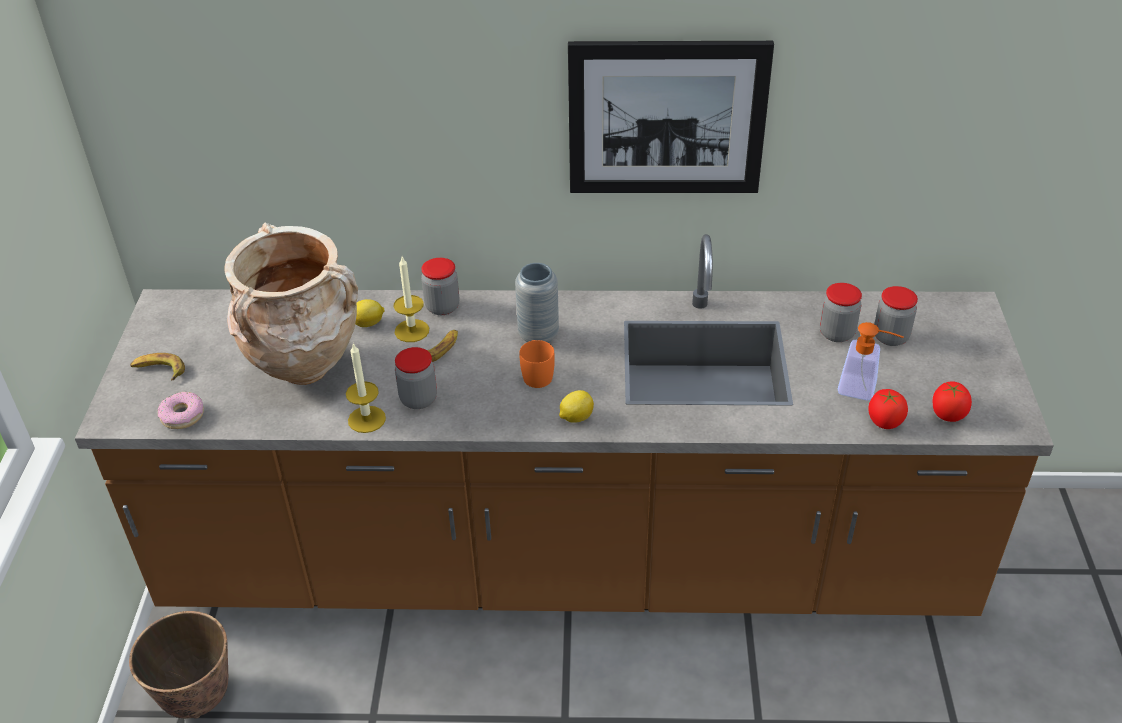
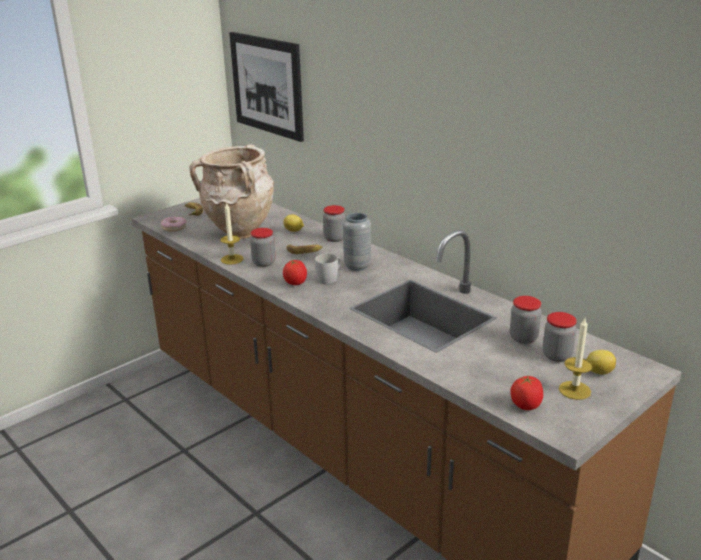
camera: 45 degrees right, 15 degrees down
planter [129,611,228,719] -> none
candle [393,257,429,342] -> candle moved to [559,318,593,400]
orange mug [519,340,555,388] -> white mug [315,254,340,284]
lemon [559,390,594,423] -> lemon moved to [586,350,616,374]
picture [568,41,774,193] -> picture moved to [229,32,304,142]
soap dispenser [838,322,904,400] -> none
tomato [869,389,908,429] -> tomato moved to [283,260,307,285]

